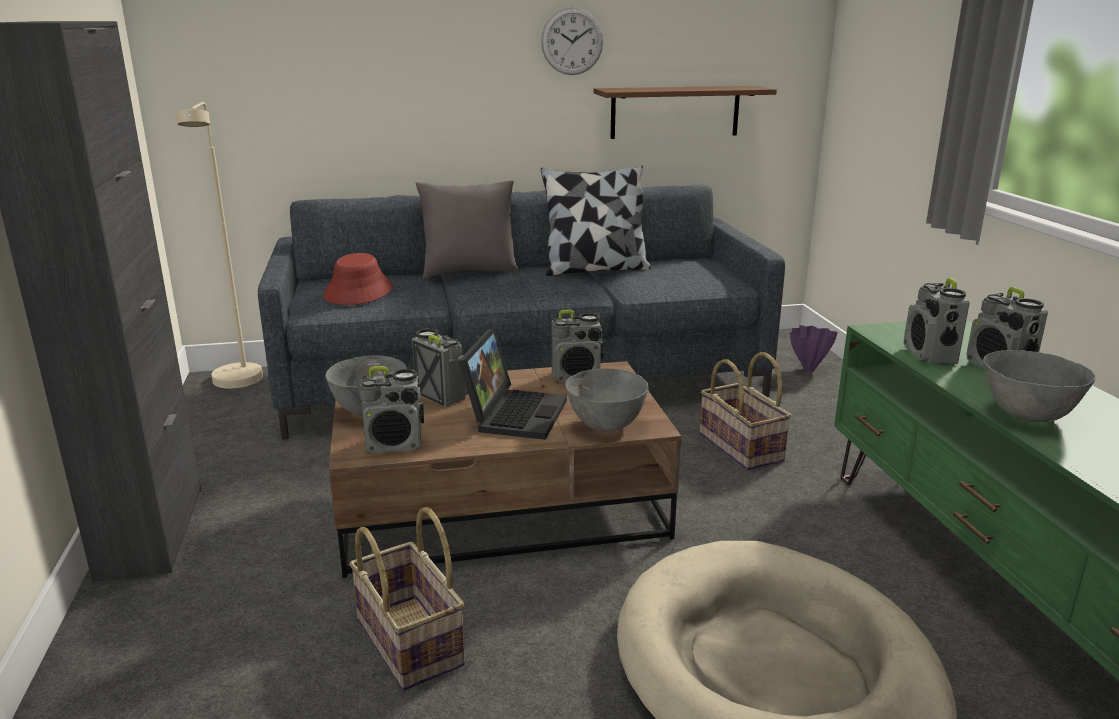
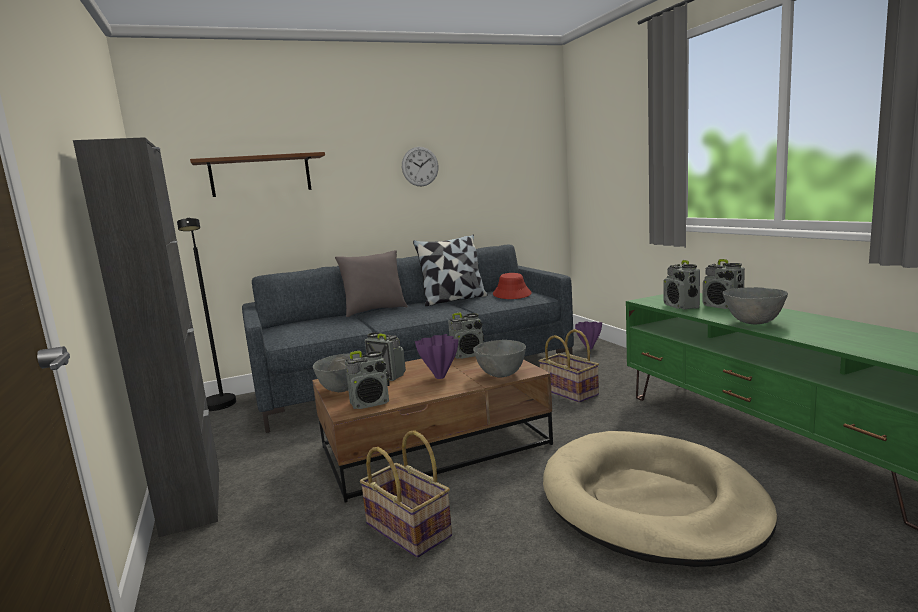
camera: 10 degrees left, 10 degrees down
beige floor lamp [176,102,263,388] -> black floor lamp [177,217,236,411]
red hat [323,253,393,305] -> red hat moved to [493,273,532,299]
laptop [458,328,567,440] -> purple vase [415,334,458,379]
brown shelf [594,86,777,139] -> brown shelf moved to [190,152,325,197]

